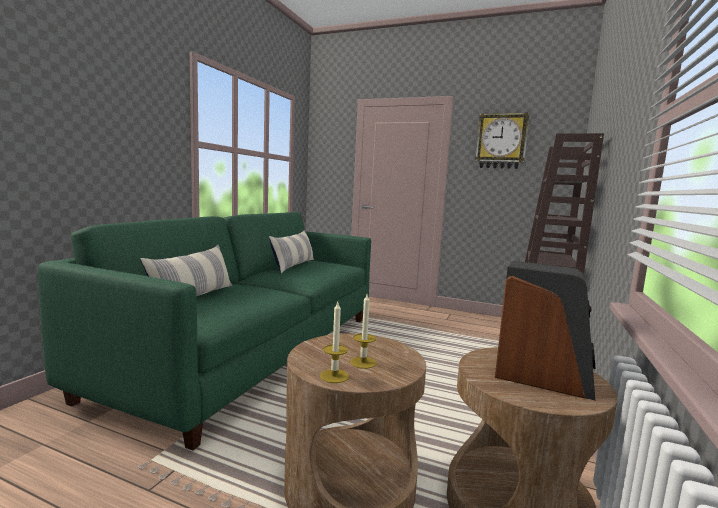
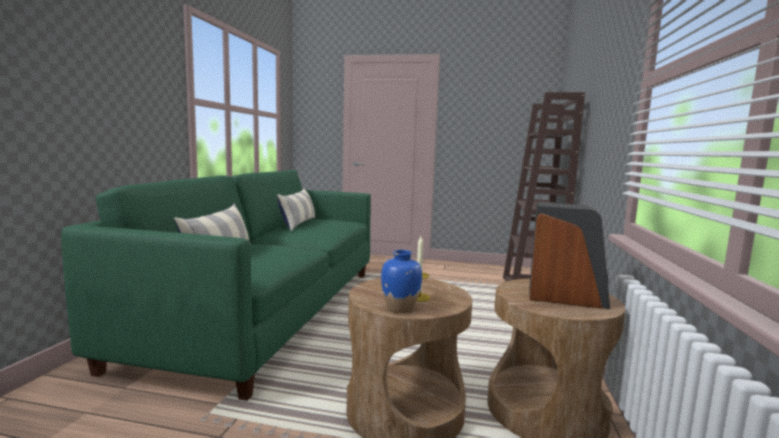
camera: 10 degrees left, 0 degrees up
candle [320,302,349,383] -> blue vase [381,250,422,313]
wall clock [475,112,530,169] -> none

